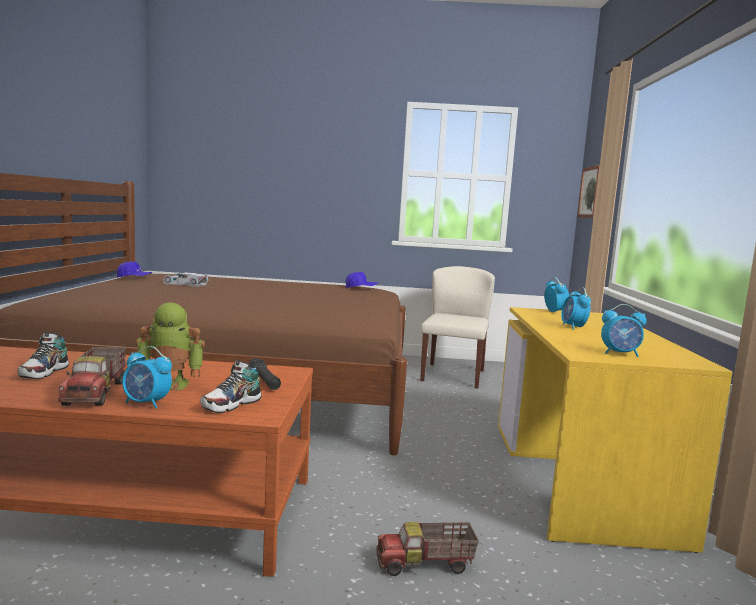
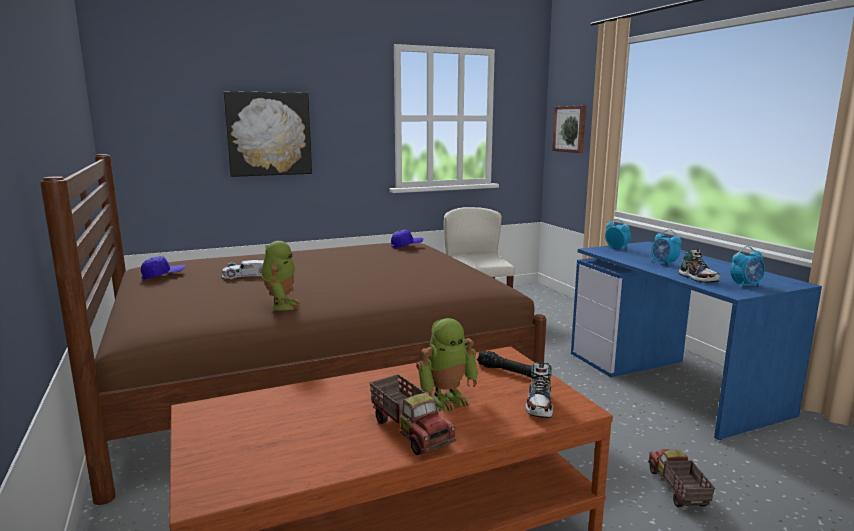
camera: 25 degrees left, 5 degrees up
shoe [18,332,69,379] -> shoe moved to [679,249,720,283]
alarm clock [122,346,172,409] -> none
toy truck [377,522,479,576] -> toy truck turned 120 degrees clockwise [648,449,715,507]
yellow desk [498,307,733,553] -> blue desk [571,241,822,440]
none -> picture [223,91,312,177]
none -> toy robot [261,241,301,310]

